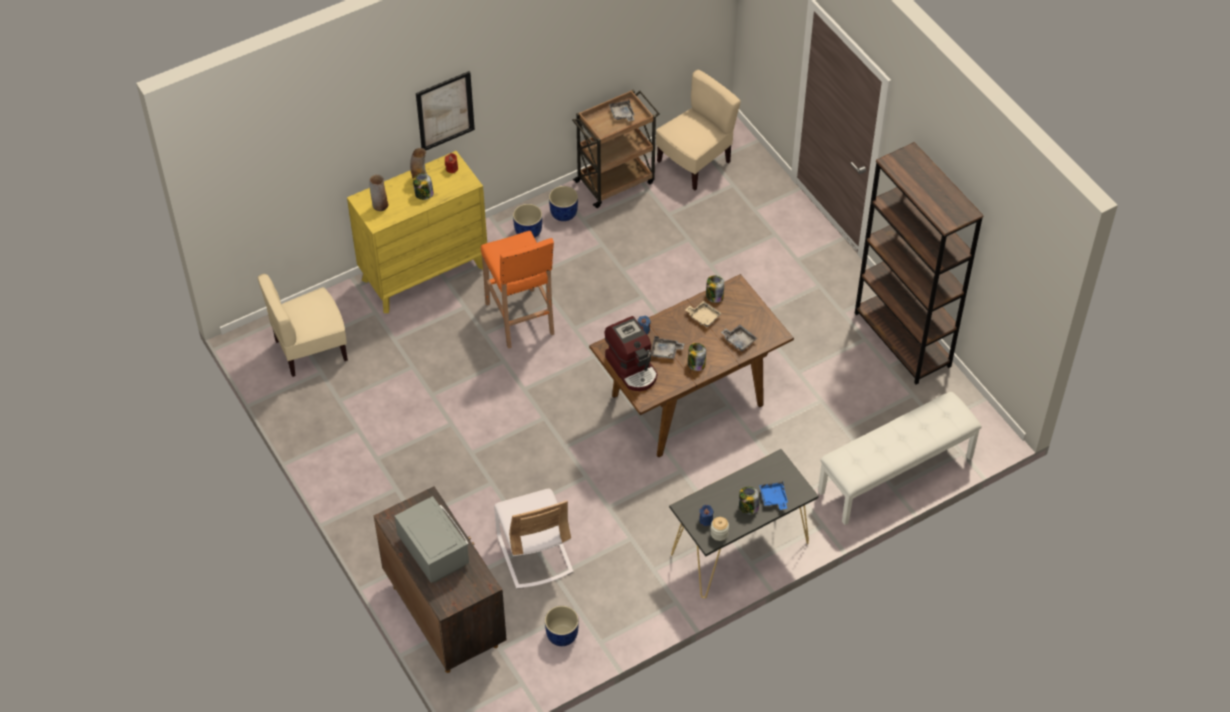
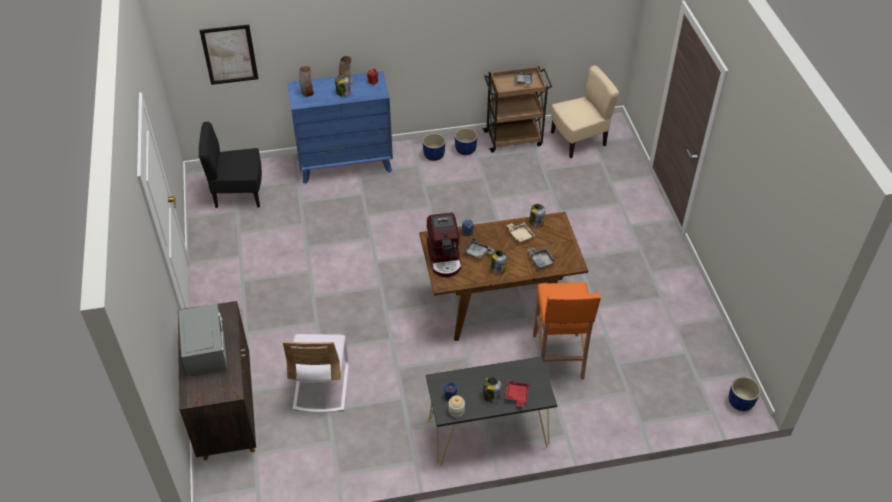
camera: 20 degrees right, 5 degrees down
beige chair [257,274,348,377] -> black chair [199,122,262,208]
yellow dresser [347,151,487,313] -> blue dresser [287,71,393,184]
picture [416,71,475,150] -> picture moved to [200,24,258,85]
orange stool [481,231,554,349] -> orange stool moved to [533,282,601,380]
blue planter [545,606,579,646] -> blue planter moved to [729,377,761,411]
blue tray [759,481,788,510] -> red tray [505,380,530,407]
white bench [818,392,982,525] -> none
brown bookcase [855,142,984,385] -> none

